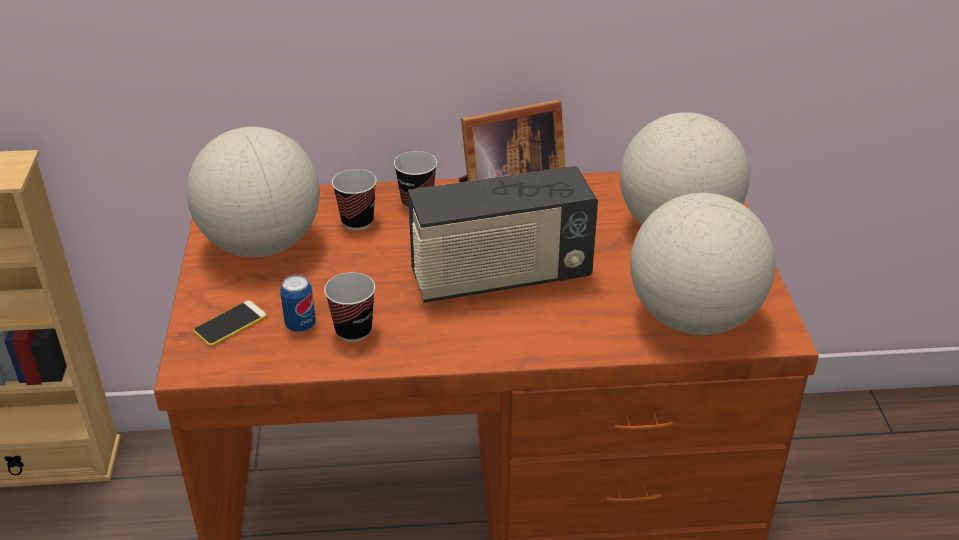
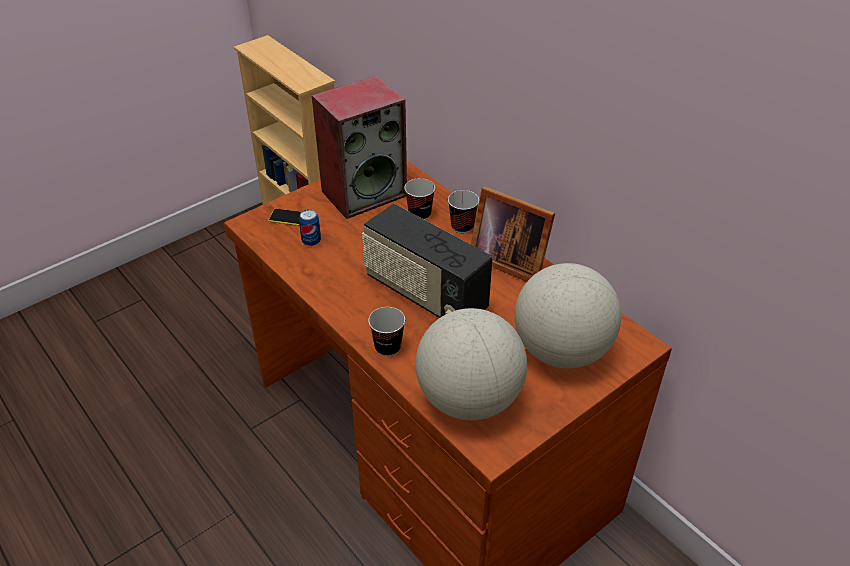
camera: 55 degrees right, 5 degrees up
globe [187,127,320,257] -> speaker [312,75,407,219]
cup [324,272,375,342] -> cup moved to [368,307,405,357]

